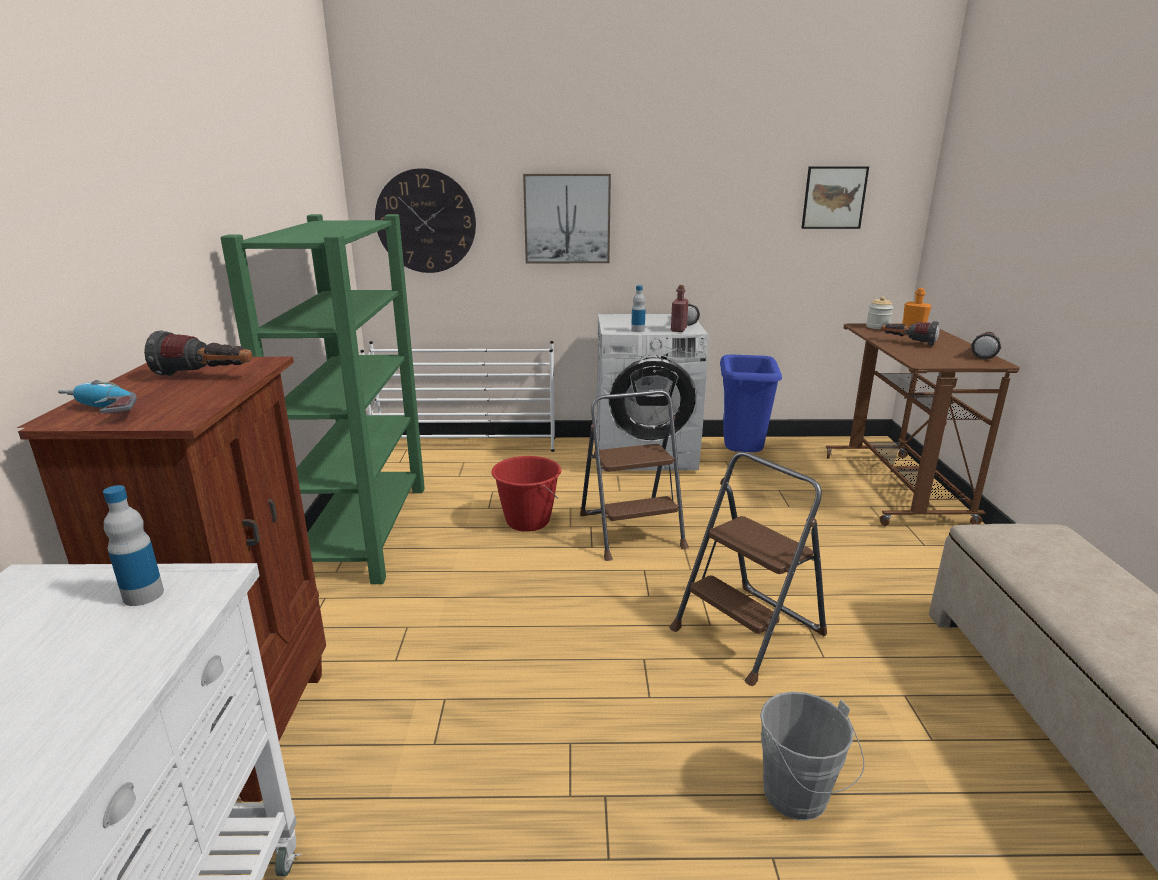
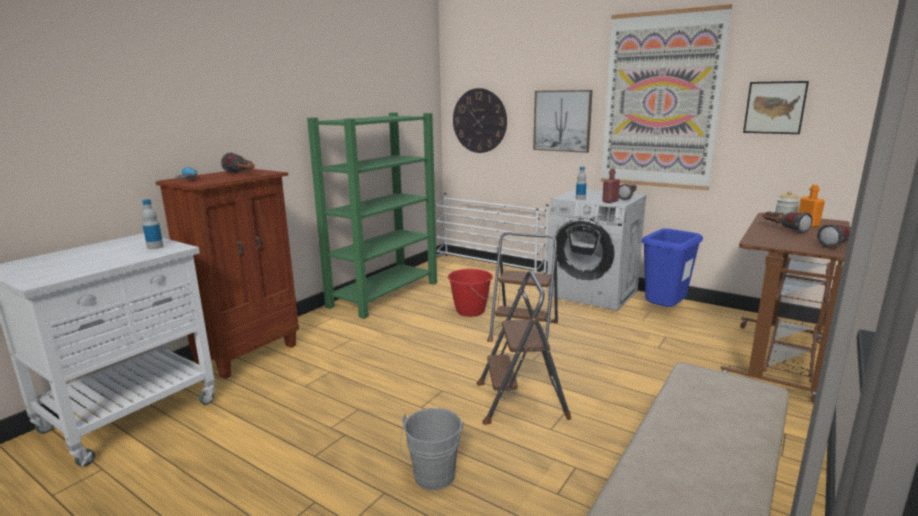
camera: 35 degrees right, 5 degrees down
none -> picture [601,4,732,190]

